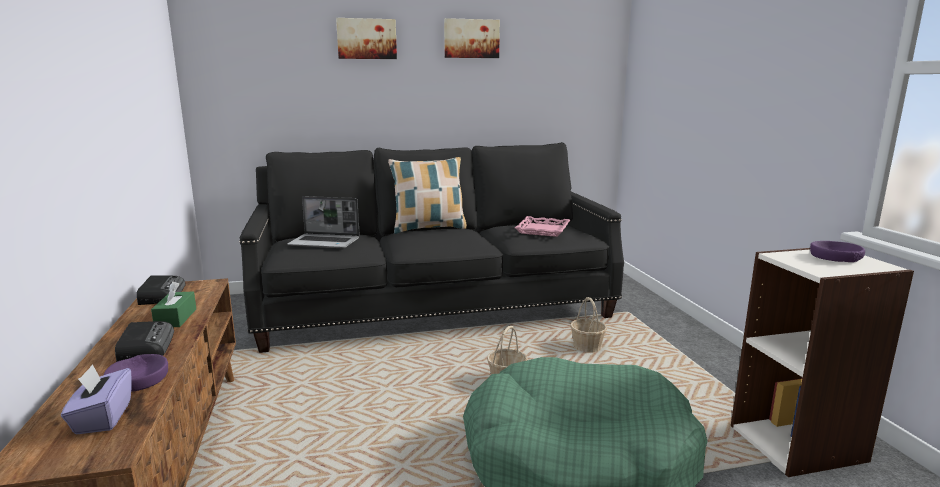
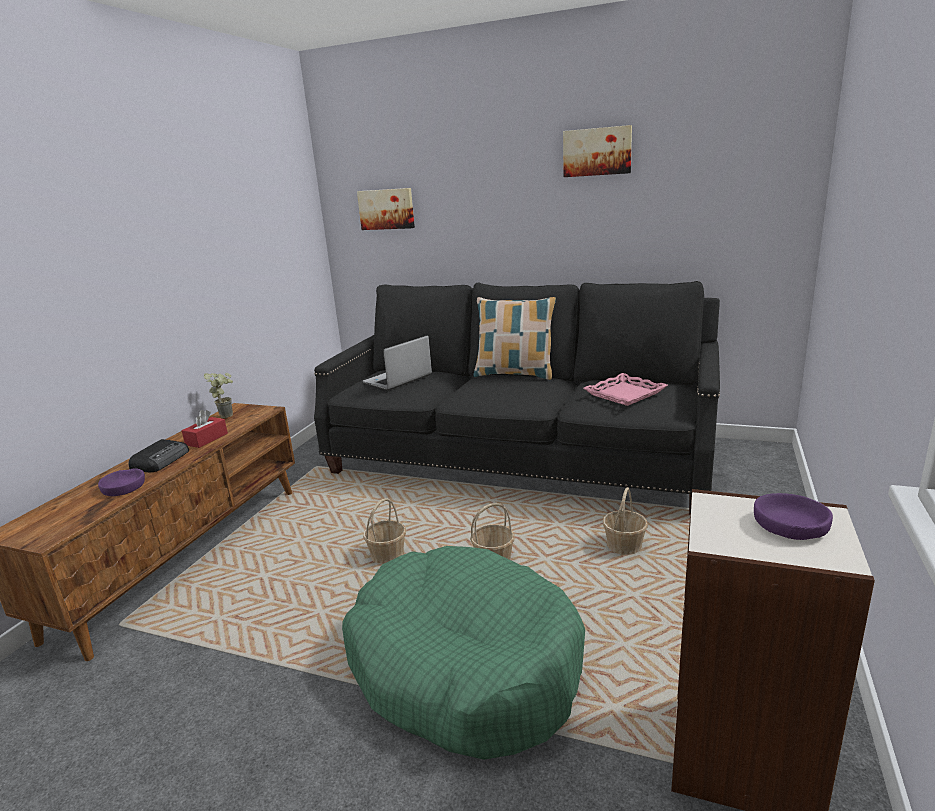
camera: 35 degrees right, 5 degrees up
purple tissue box [61,364,132,434] -> none
radio [137,276,186,305] -> potted plant [204,373,233,418]
green tissue box [151,281,196,327] -> red tissue box [182,410,228,448]
laptop [287,196,360,248] -> laptop turned 90 degrees clockwise [363,336,432,390]
picture [336,18,397,59] -> picture moved to [357,188,415,230]
none -> basket [363,498,406,564]

